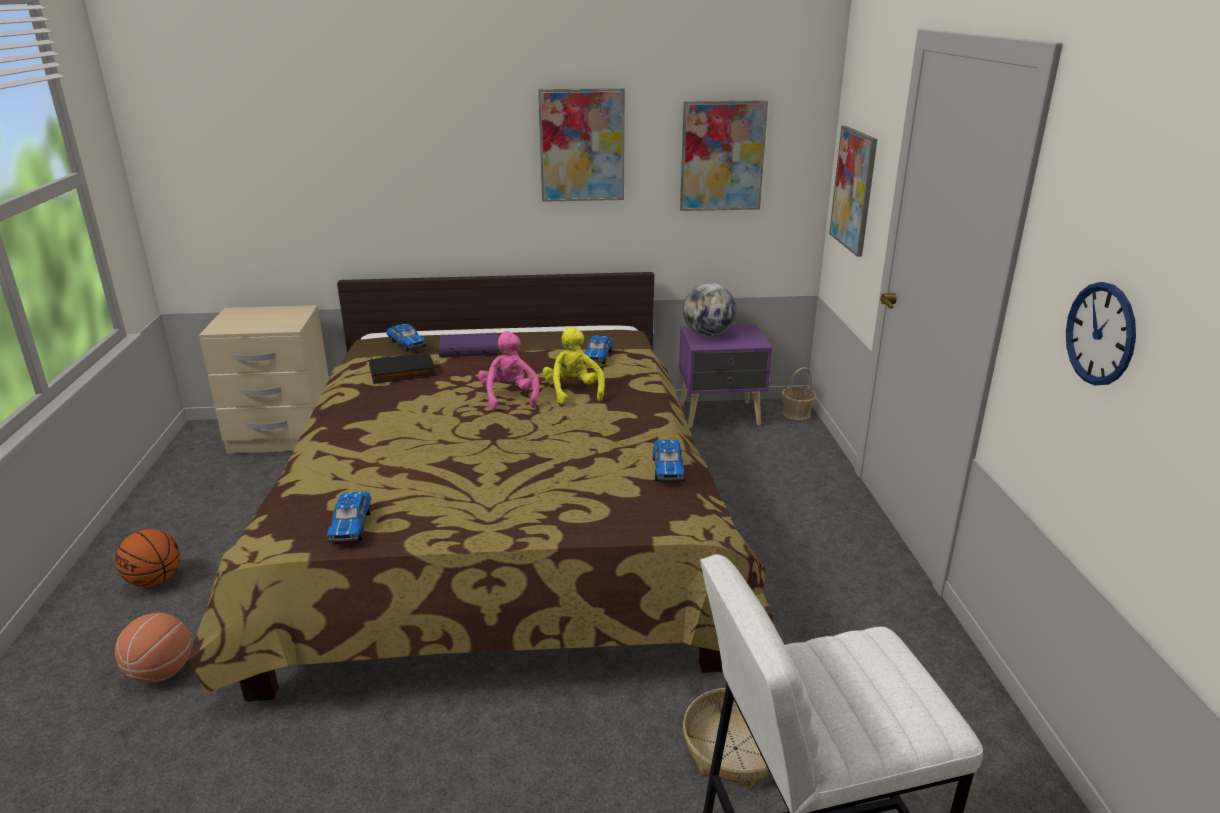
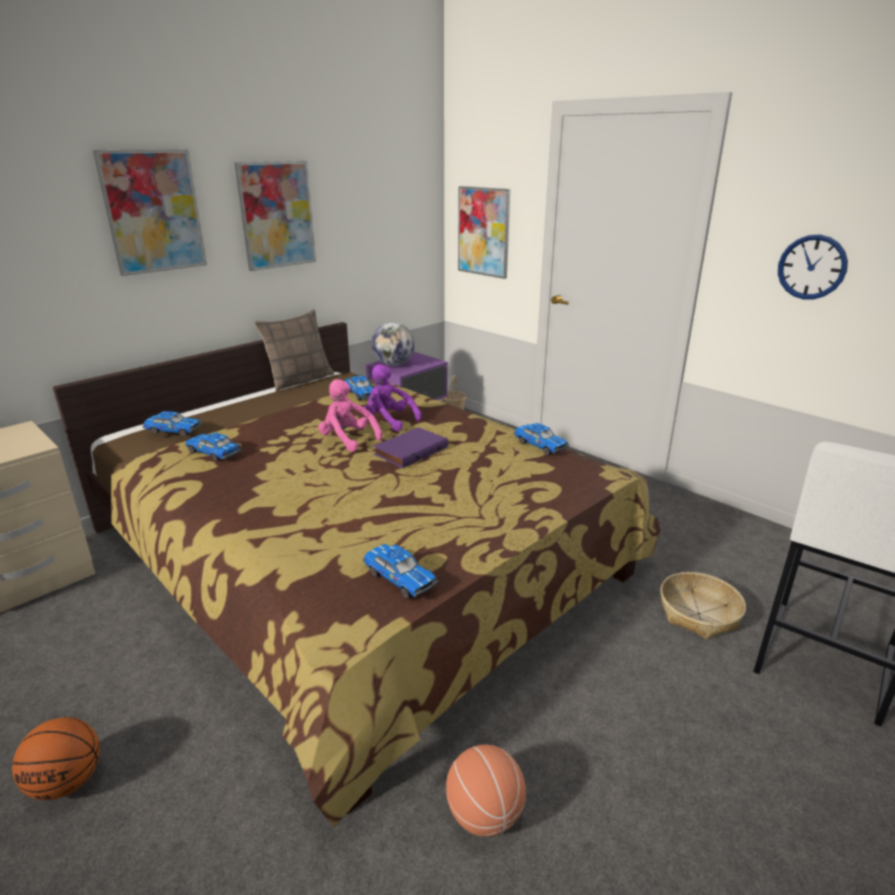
camera: 40 degrees left, 0 degrees up
basketball [115,613,192,683] -> basketball moved to [446,745,526,837]
black book [369,352,436,384] -> toy car [185,433,242,461]
purple book [438,333,498,357] -> purple book moved to [373,427,448,468]
yellow plush toy [543,327,605,404] -> purple plush toy [364,364,422,431]
picture [680,100,768,211] -> picture moved to [93,149,207,276]
none -> pillow [254,309,334,392]

